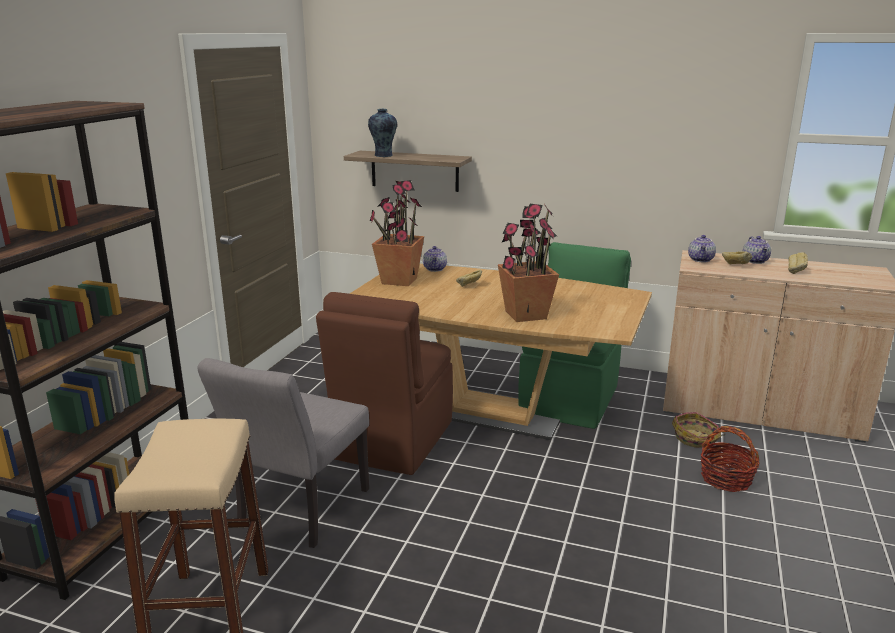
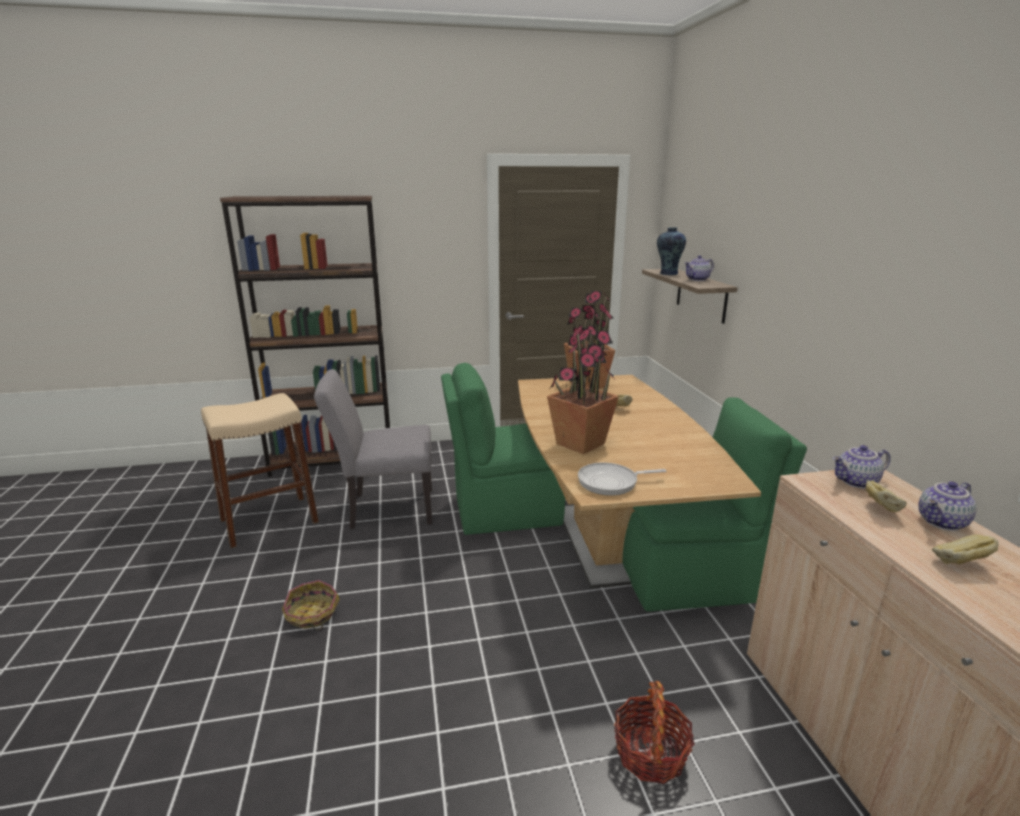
camera: 60 degrees right, 0 degrees up
brown chair [316,292,453,475] -> green chair [441,363,565,535]
teapot [423,246,447,272] -> teapot moved to [685,255,714,281]
basket [672,412,725,448] -> basket moved to [282,580,340,630]
none -> frying pan [578,462,666,496]

